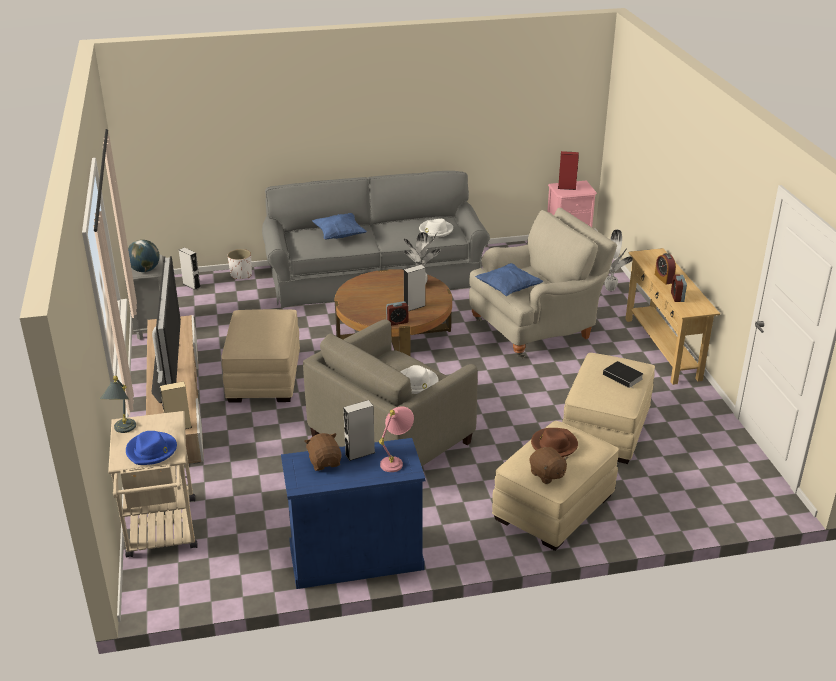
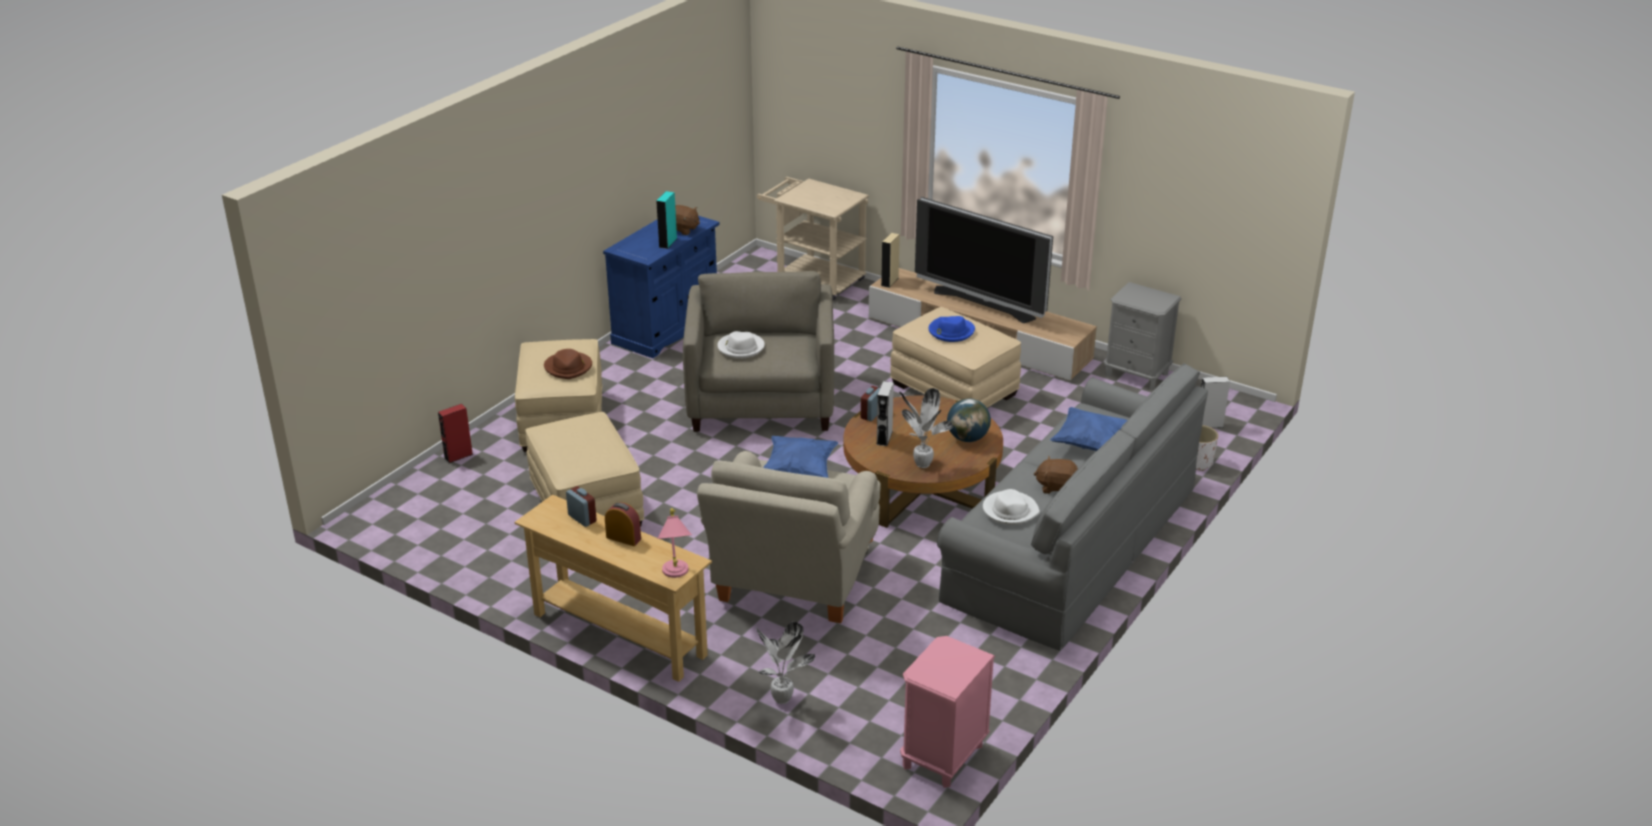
camera: 135 degrees right, 0 degrees up
grey table lamp [100,376,136,433] -> none
blue hat [126,431,177,465] -> blue hat moved to [929,316,975,342]
globe [128,240,160,272] -> globe moved to [947,398,991,442]
grey speaker [343,400,375,461] -> turquoise speaker [656,191,677,249]
pink table lamp [378,407,414,472] -> pink table lamp moved to [657,508,692,578]
brown plush toy [529,447,568,484] -> brown plush toy moved to [1034,456,1078,494]
red speaker [558,151,579,190] -> red speaker moved to [438,404,473,463]
book [603,361,643,390] -> none

